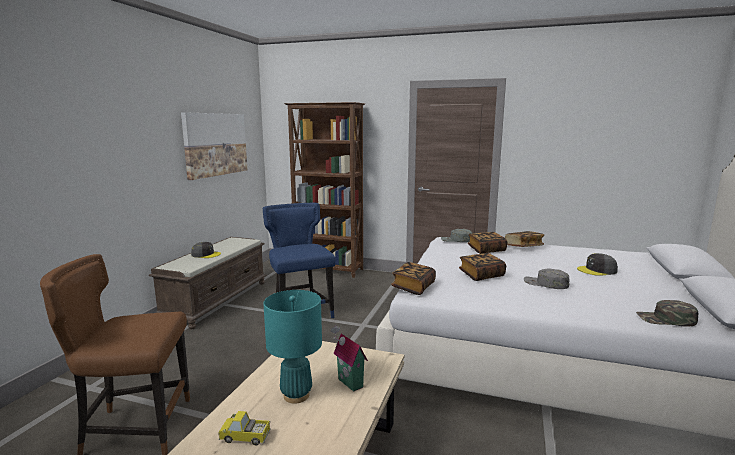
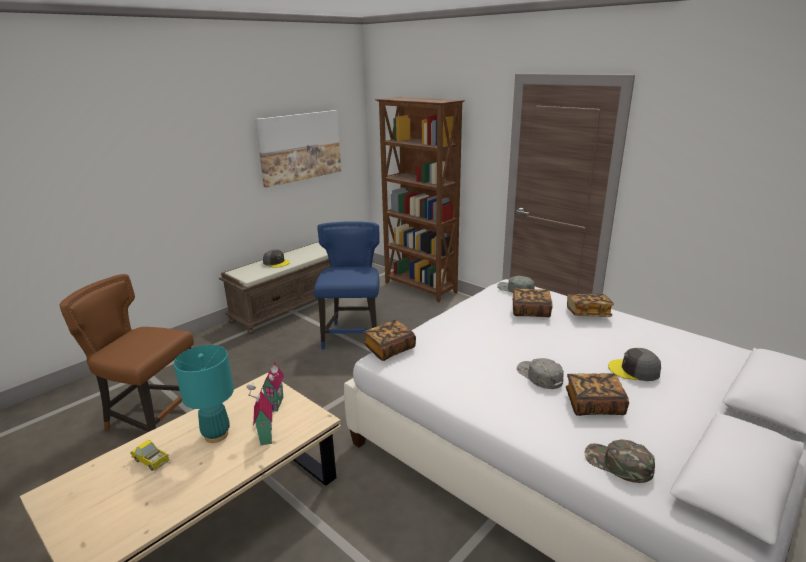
camera: 25 degrees right, 10 degrees up
book [459,253,506,281] -> book moved to [566,373,629,416]
none -> toy house [261,362,284,412]

